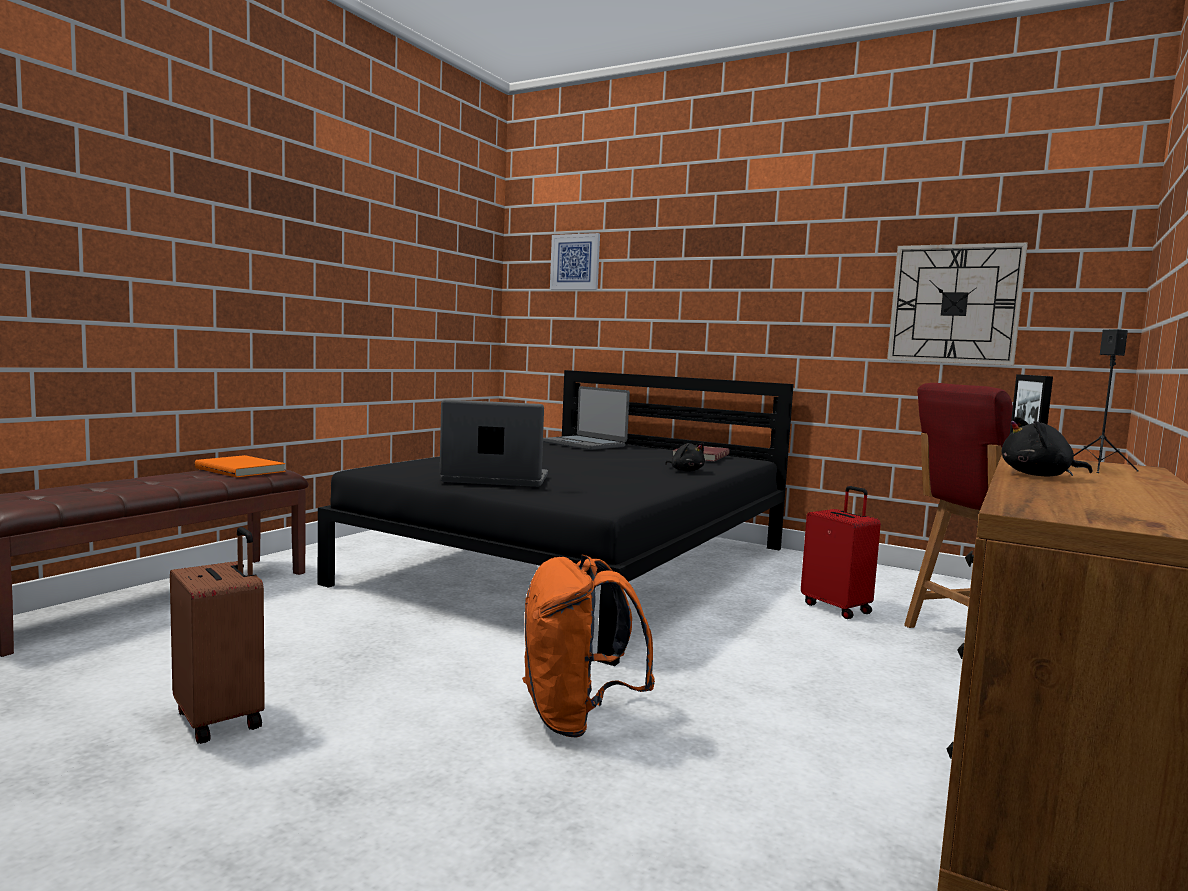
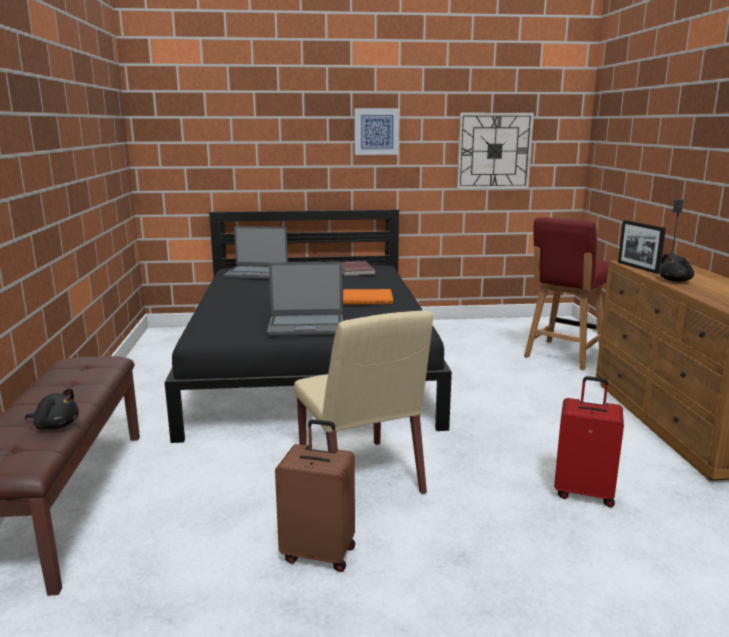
camera: 35 degrees left, 10 degrees up
orange book [195,455,285,477] -> orange book moved to [343,289,393,304]
laptop [440,399,548,487] -> laptop turned 150 degrees counterclockwise [267,262,343,336]
orange backpack [522,555,655,738] -> none
picture [550,233,600,289] -> picture moved to [354,108,400,155]
black plush toy [665,443,705,472] -> black plush toy moved to [25,388,79,429]
red suitcase [801,486,881,619] -> red suitcase moved to [554,376,624,507]
none -> beige chair [294,310,433,494]

